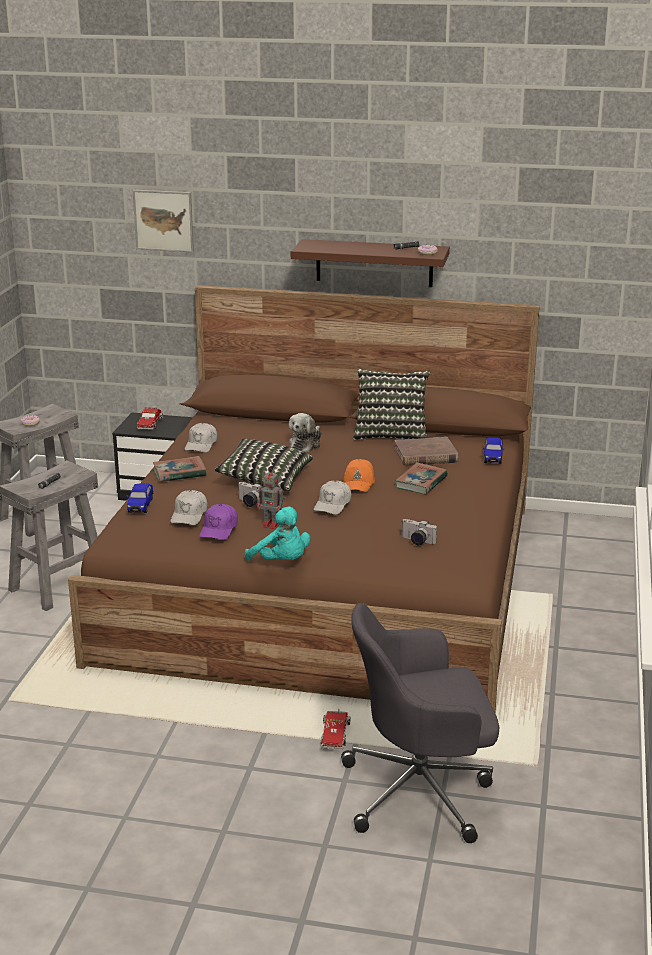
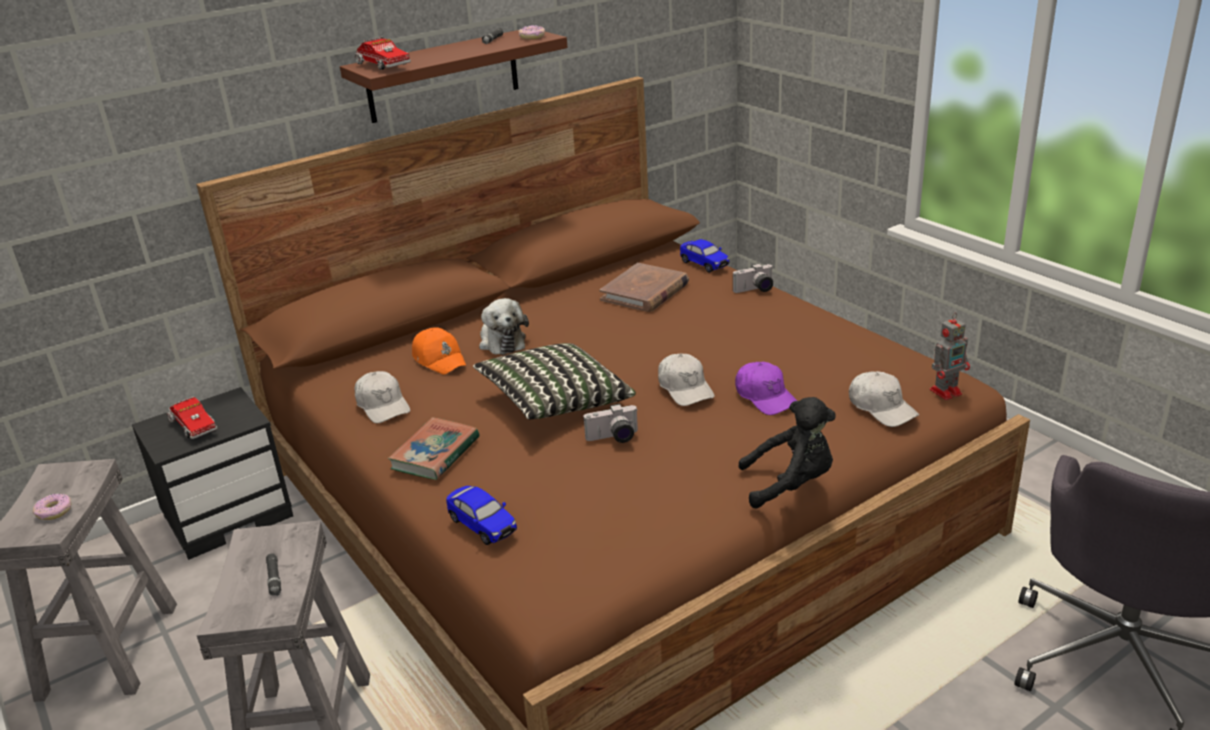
camera: 45 degrees left, 5 degrees up
picture [133,190,194,252] -> none
white cap [170,490,207,525] -> white cap moved to [849,371,919,427]
purple cap [199,504,238,540] -> purple cap moved to [735,362,797,415]
turquoise plush toy [245,506,310,561] -> black plush toy [738,397,836,509]
toy robot [257,471,286,529] -> toy robot moved to [930,313,970,400]
toy truck [321,709,351,749] -> toy truck moved to [355,36,411,70]
orange cap [343,459,375,492] -> orange cap moved to [412,327,466,375]
pillow [353,368,430,440] -> none
book [395,463,448,494] -> none
camera [402,519,437,545] -> camera moved to [733,263,773,293]

